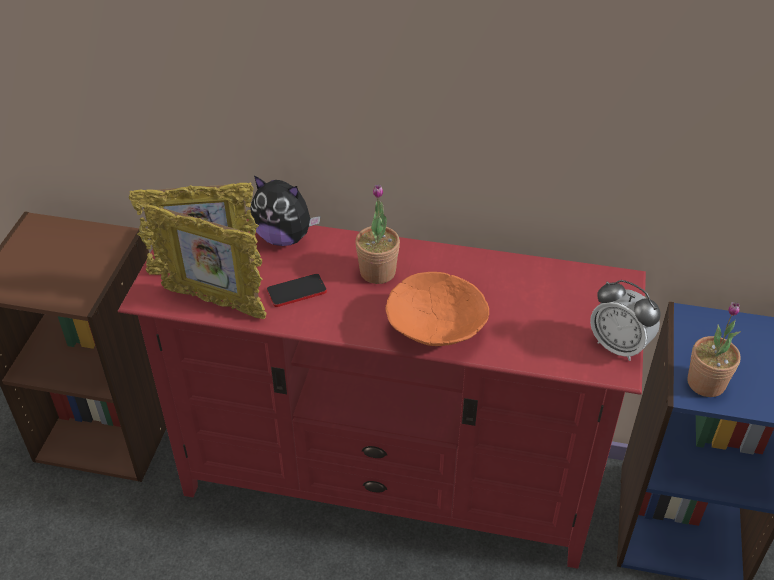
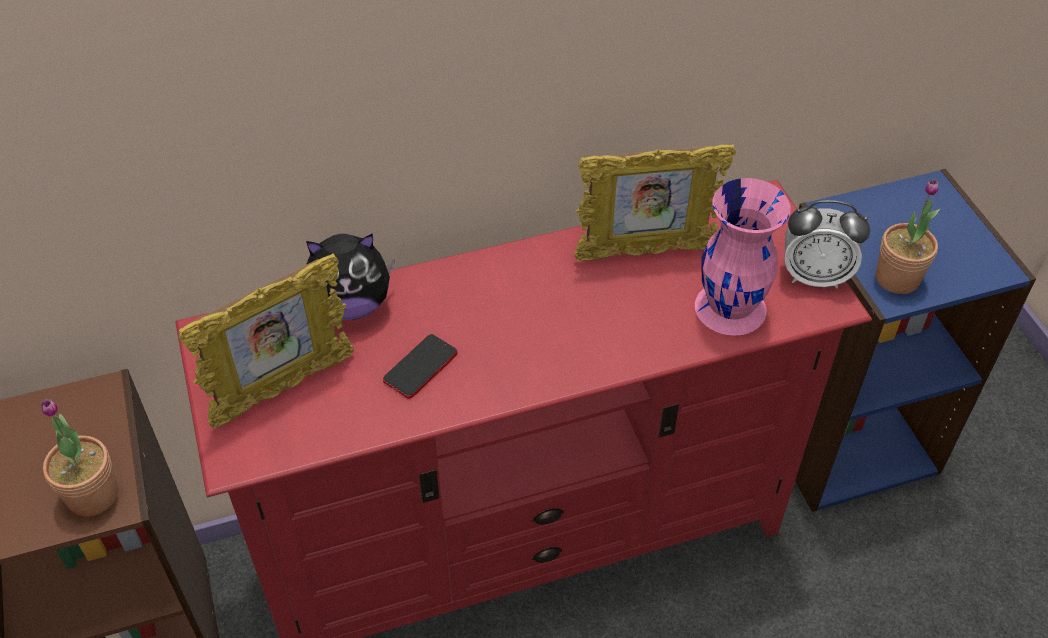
camera: 30 degrees left, 5 degrees up
picture frame [145,204,267,319] -> picture frame moved to [574,144,736,261]
potted plant [355,184,400,284] -> potted plant moved to [41,399,118,517]
orange bowl [385,272,489,346] -> none
none -> pink vase [695,178,791,335]

